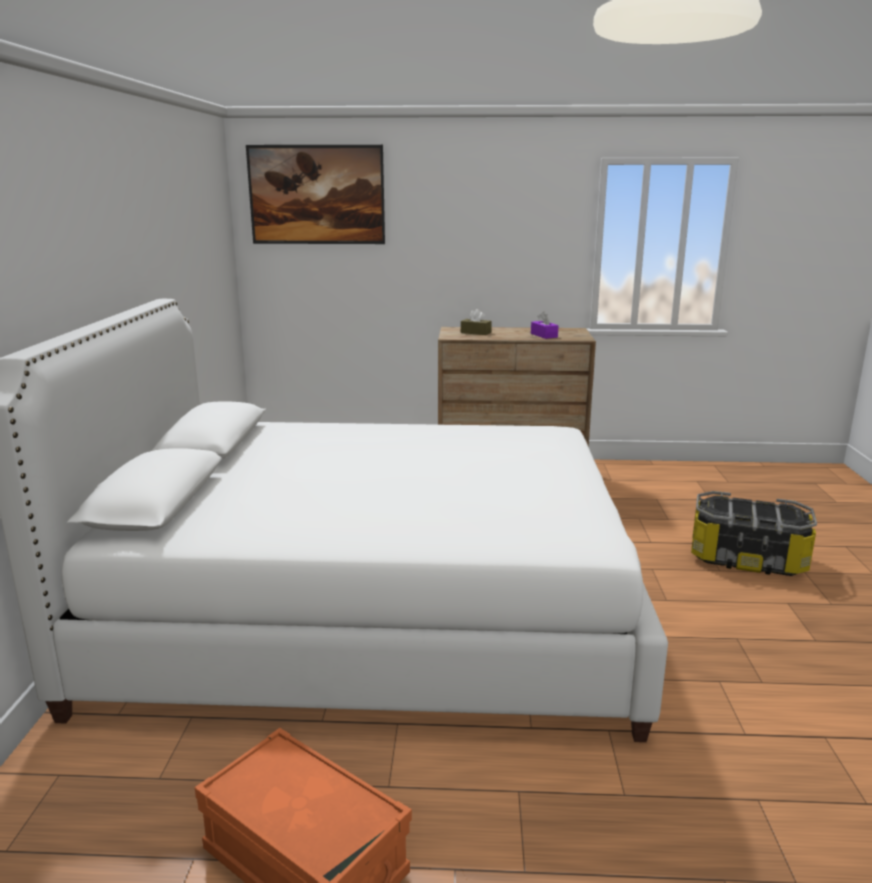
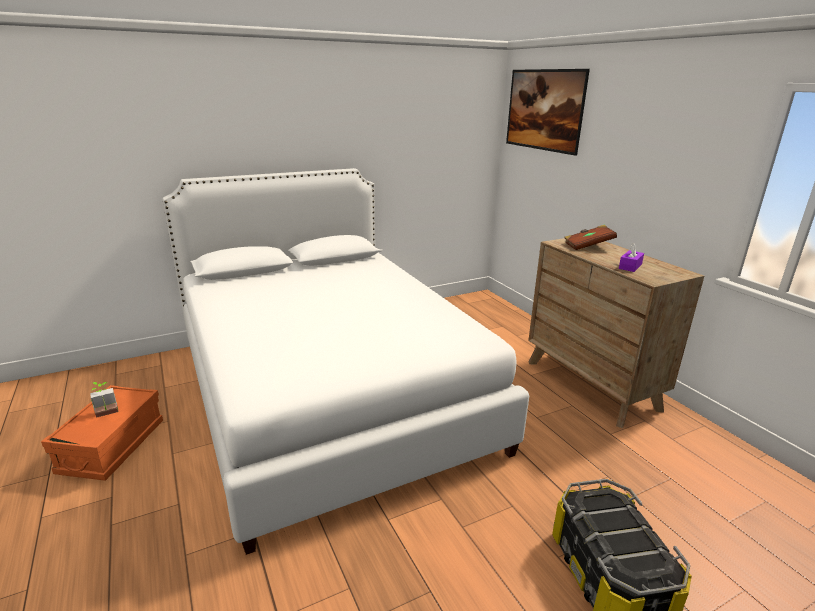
camera: 60 degrees right, 5 degrees up
brown tissue box [461,309,492,335] -> brown book [564,225,617,250]
none -> potted plant [90,382,118,418]

